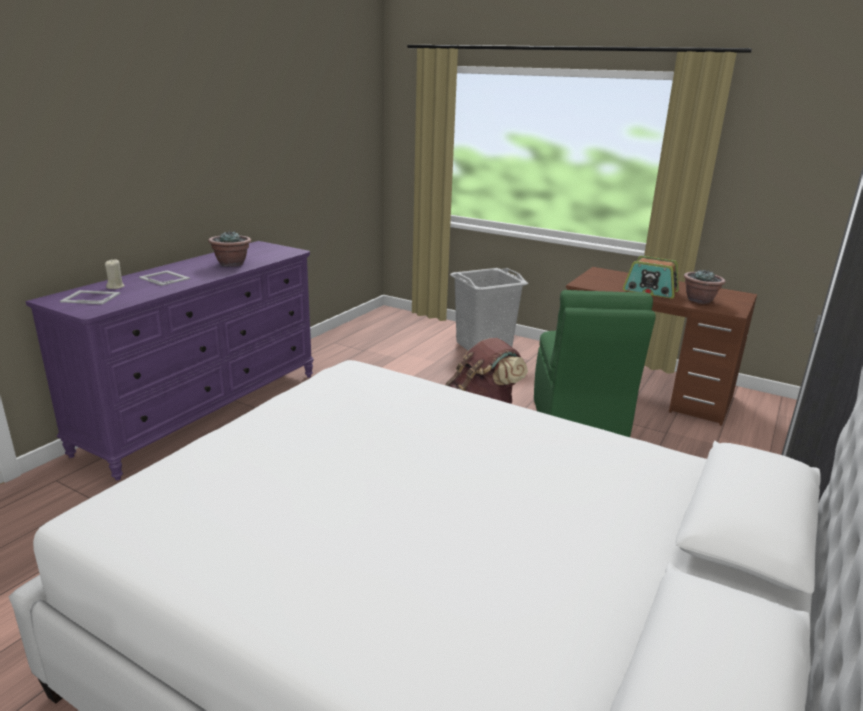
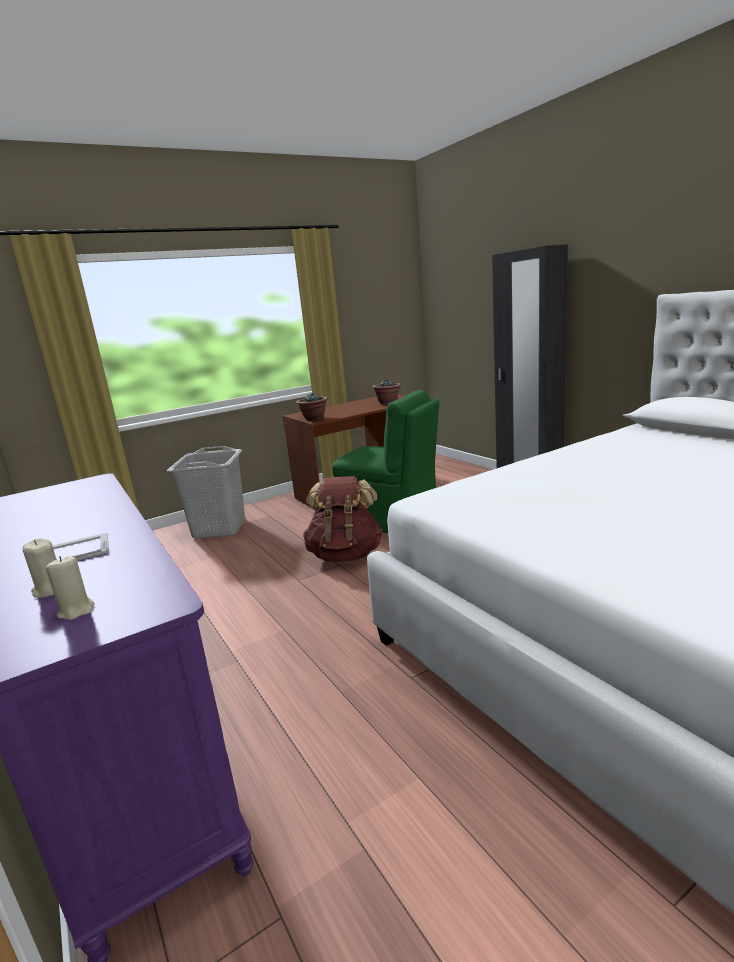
camera: 60 degrees left, 5 degrees down
picture frame [60,290,121,304] -> beige candle [46,556,95,620]
potted plant [208,230,251,267] -> potted plant moved to [296,393,328,421]
radio [623,256,679,299] -> none

